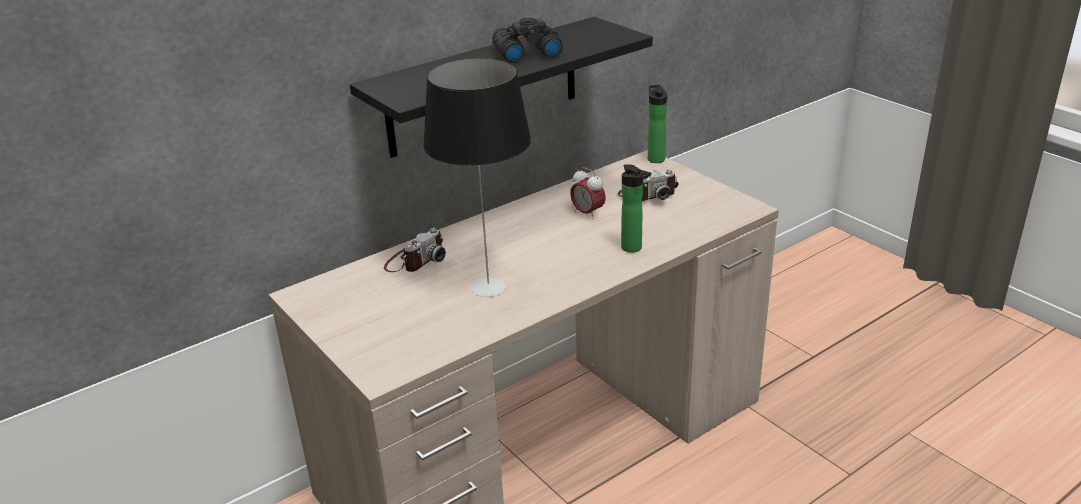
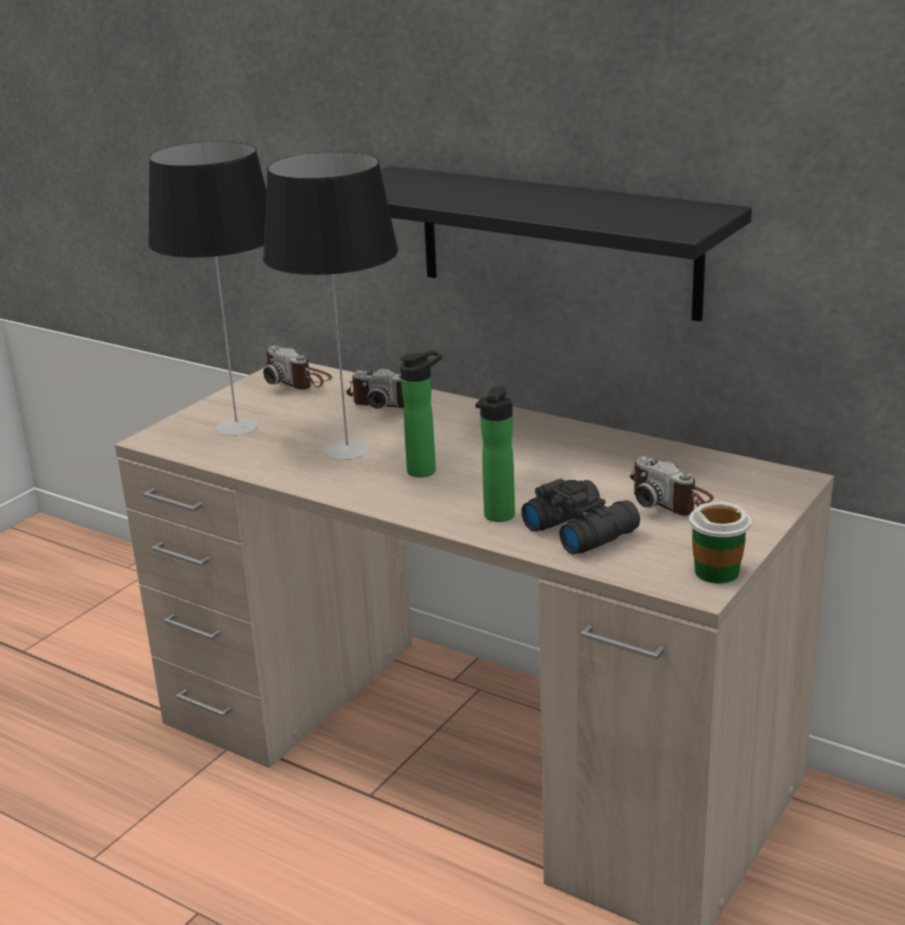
camera: 70 degrees right, 5 degrees down
black binoculars [492,18,563,63] -> black binoculars moved to [521,479,640,555]
alarm clock [570,167,606,220] -> none
bottle [648,85,667,163] -> bottle moved to [400,350,442,477]
none -> table lamp [148,141,266,436]
none -> camera [263,346,332,390]
none -> cup [689,502,751,584]

